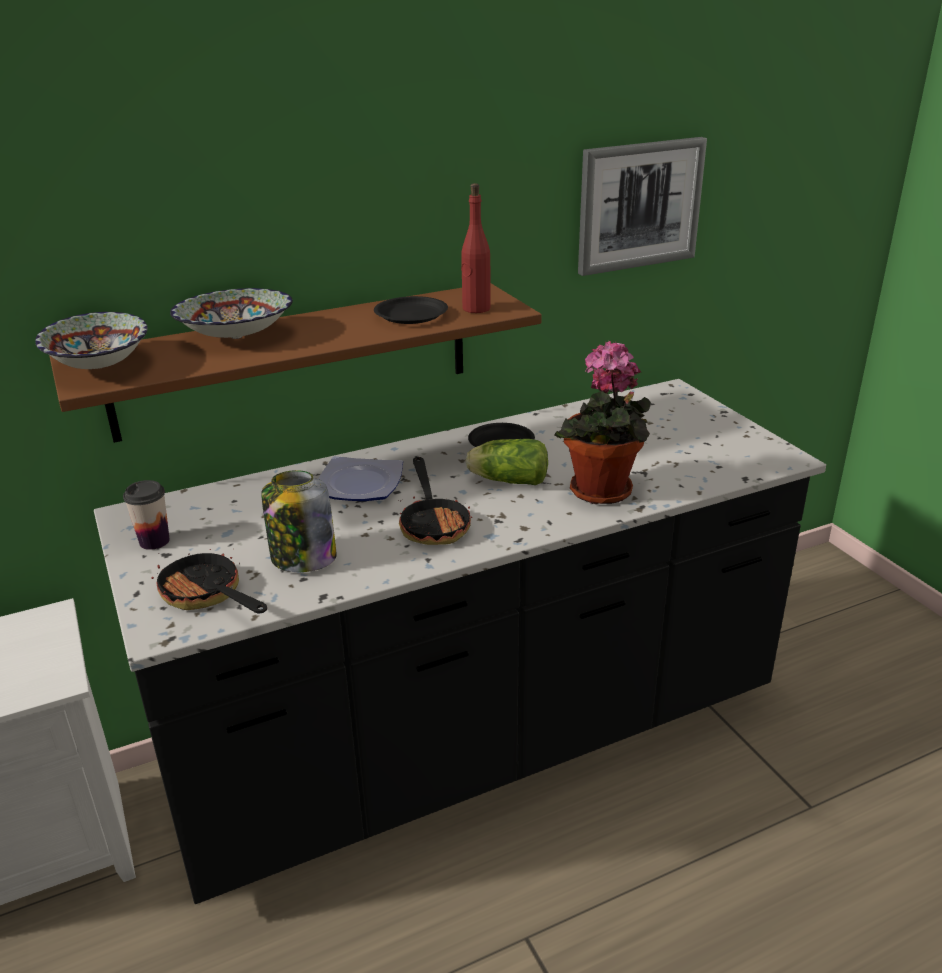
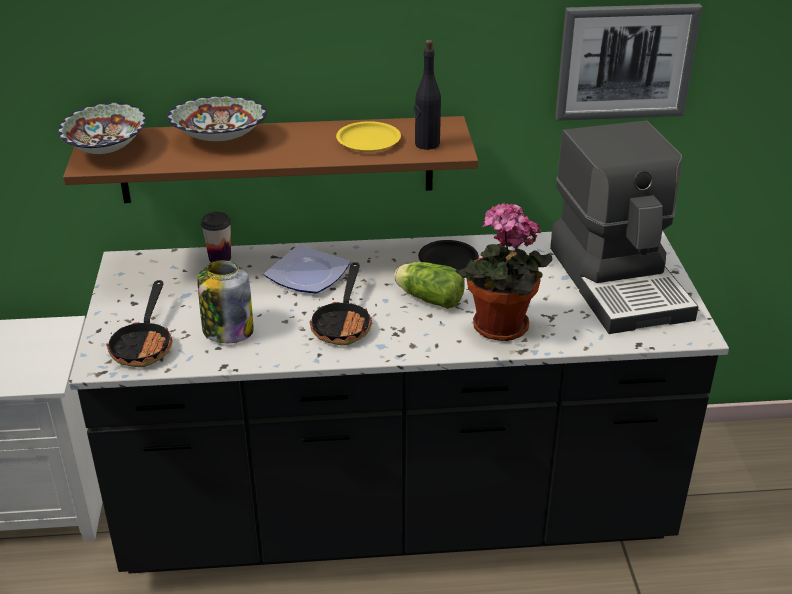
camera: 20 degrees right, 5 degrees up
cup [123,480,170,550] -> cup moved to [201,212,231,262]
frying pan [151,549,267,614] -> frying pan turned 150 degrees counterclockwise [106,280,172,367]
black plate [374,296,448,324] -> yellow plate [336,121,401,152]
red bottle [461,183,491,313] -> black bottle [414,40,441,150]
none -> coffee machine [550,121,698,334]

